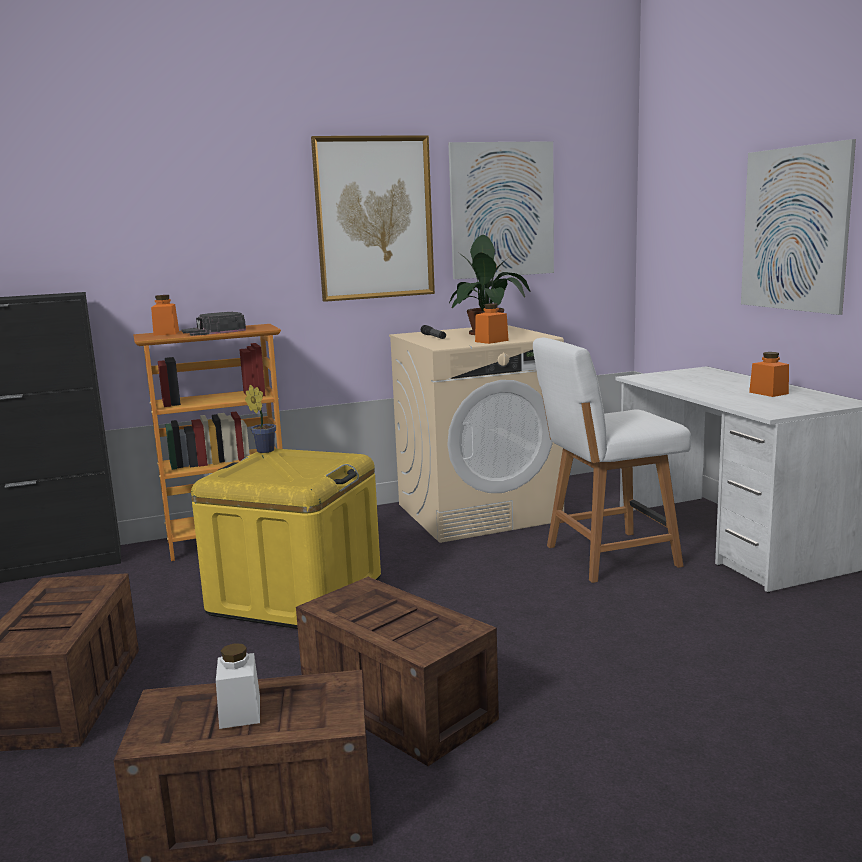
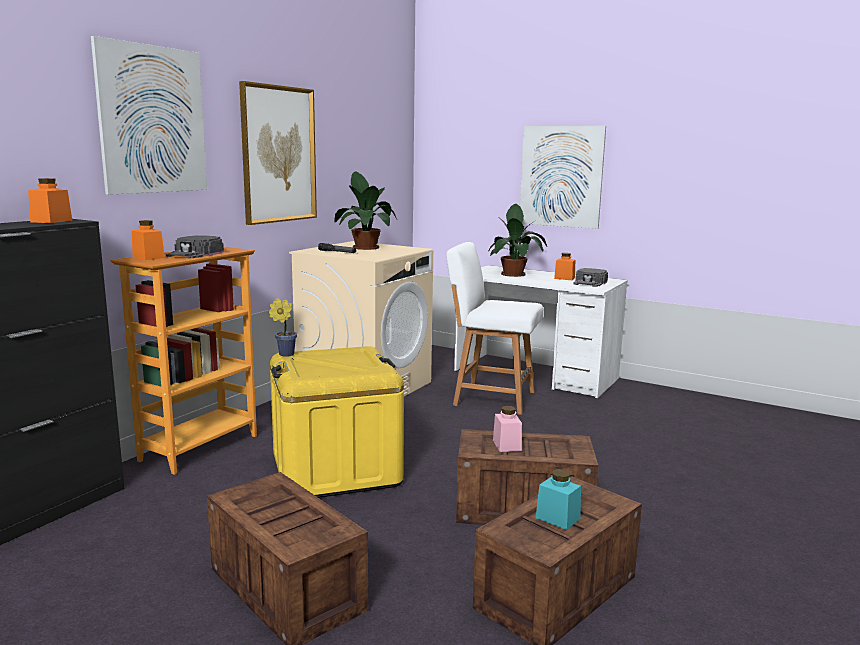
camera: 40 degrees left, 0 degrees up
white jar [216,643,260,729] -> turquoise jar [536,469,581,530]
picture [448,141,554,279] -> picture moved to [91,36,207,195]
orange jar [475,303,509,344] -> orange jar moved to [28,178,72,223]
white chair [533,338,691,583] -> white chair turned 75 degrees clockwise [446,242,543,415]
none -> potted plant [489,204,547,277]
none -> pink jar [493,406,522,452]
none -> black cap [573,268,608,287]

